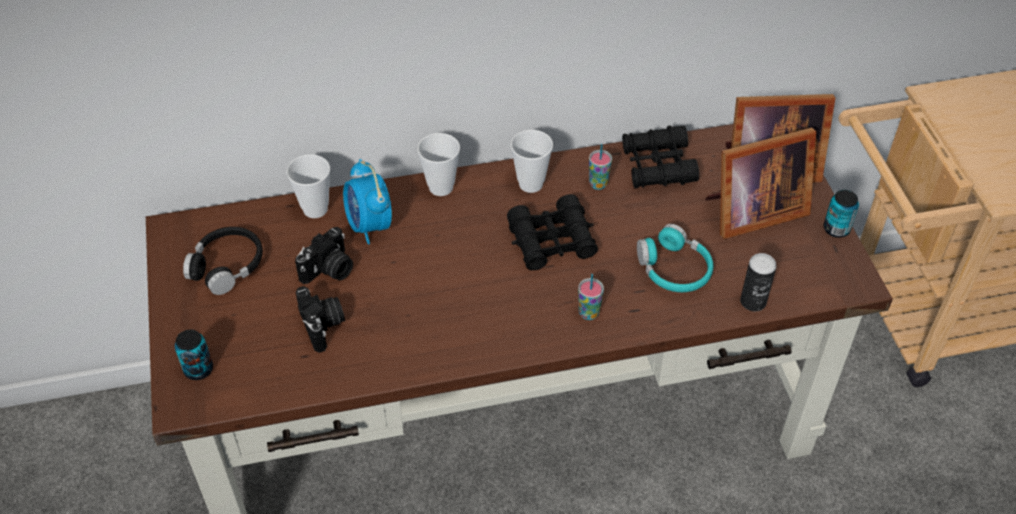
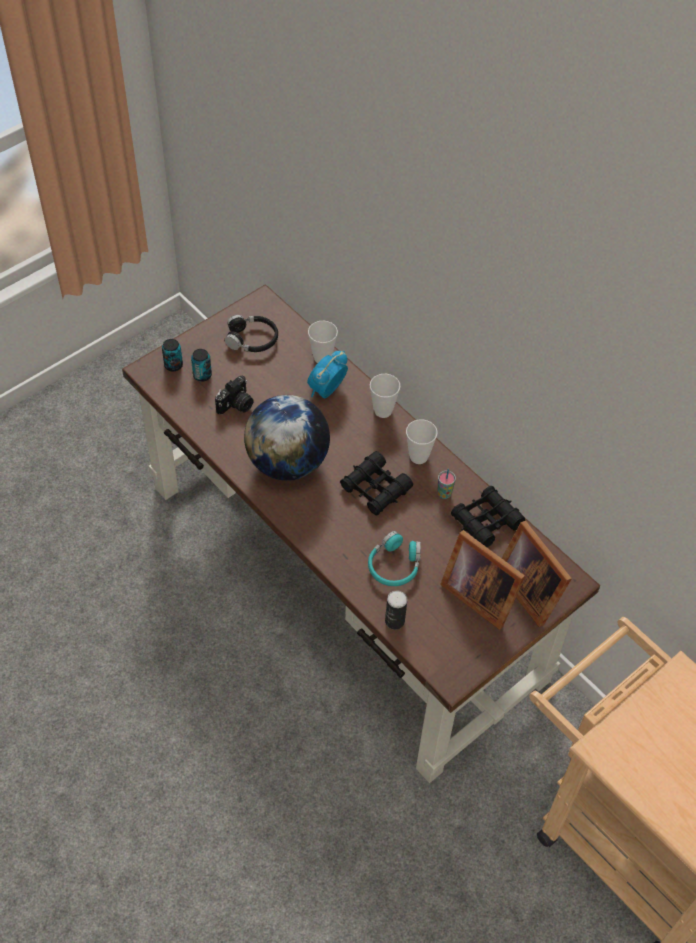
camera: 60 degrees right, 5 degrees up
camera [295,227,353,284] -> none
cup [578,274,604,320] -> none
can [823,190,859,238] -> can moved to [191,349,212,382]
none -> globe [244,395,330,481]

